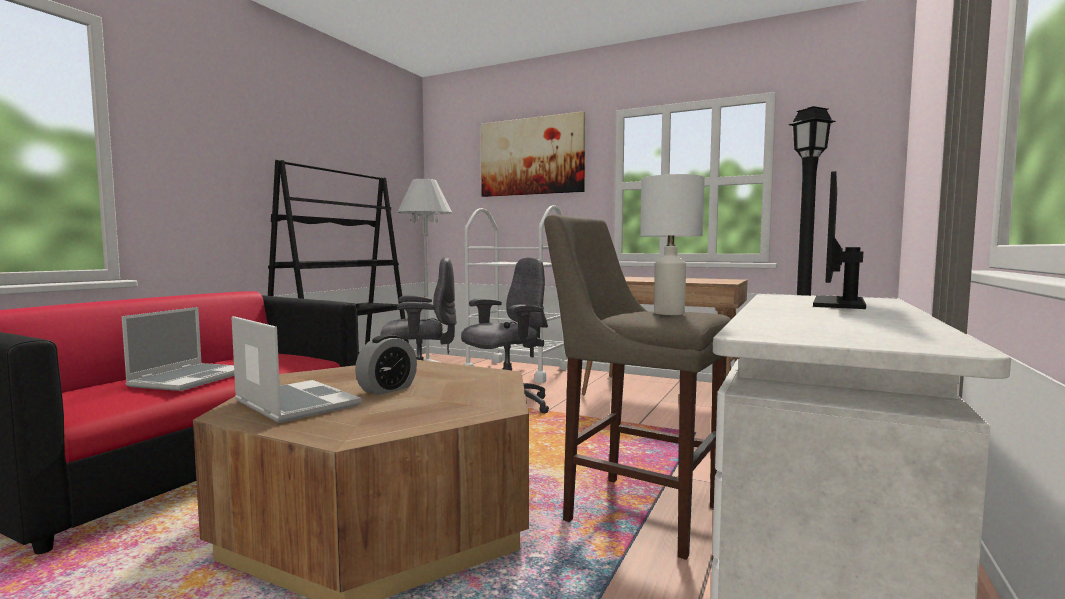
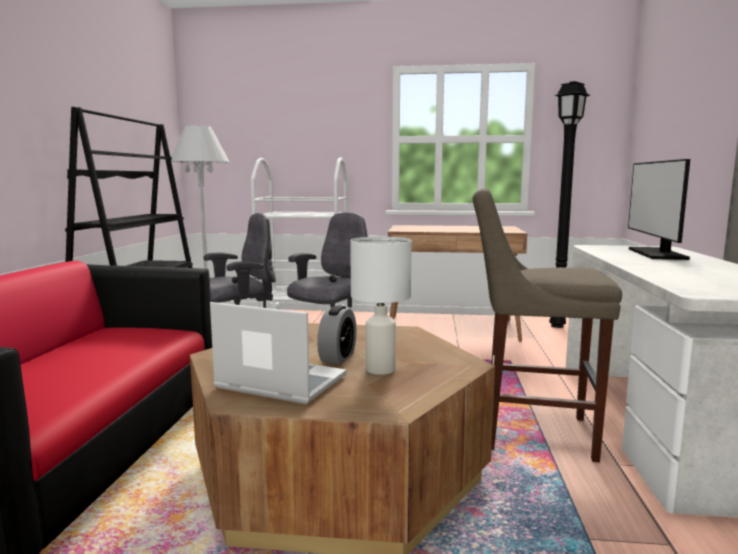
camera: 20 degrees left, 5 degrees up
laptop [122,307,234,391] -> none
picture [481,111,585,197] -> none
white table lamp [640,174,705,315] -> white table lamp moved to [350,237,412,375]

